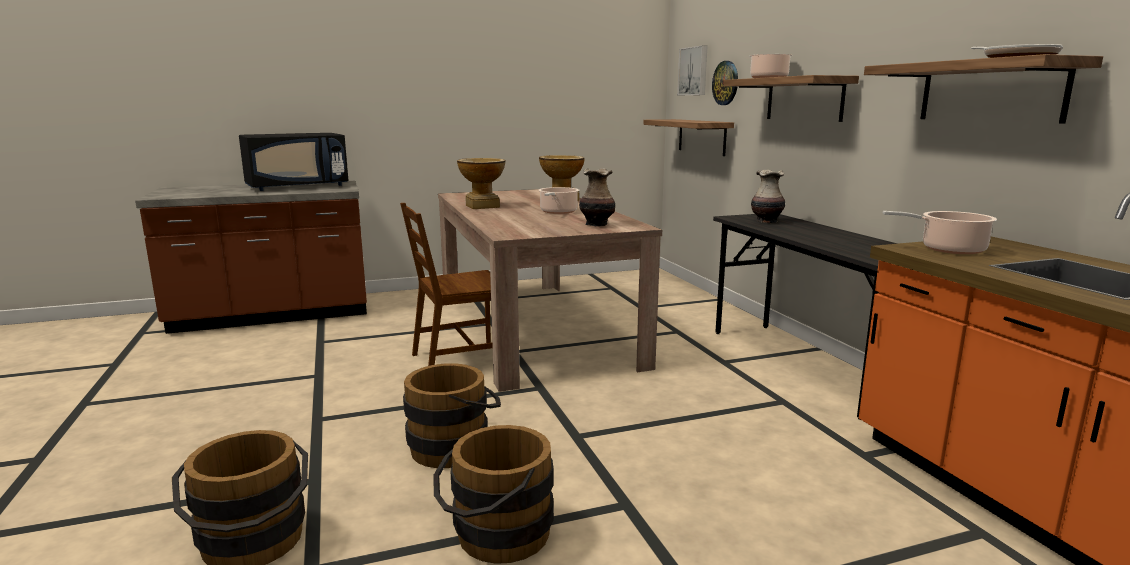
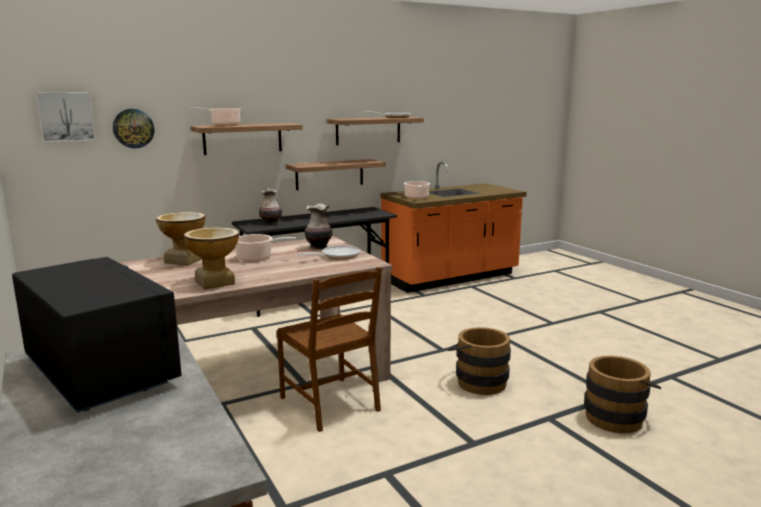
camera: 100 degrees left, 0 degrees up
brown bucket [433,425,554,564] -> none
shelf [643,119,734,156] -> shelf moved to [286,159,385,190]
none -> frying pan [298,245,360,260]

